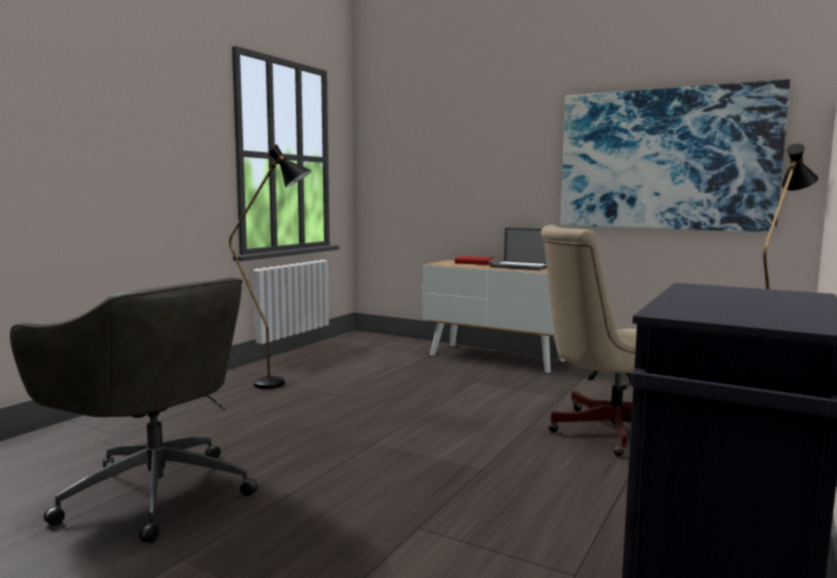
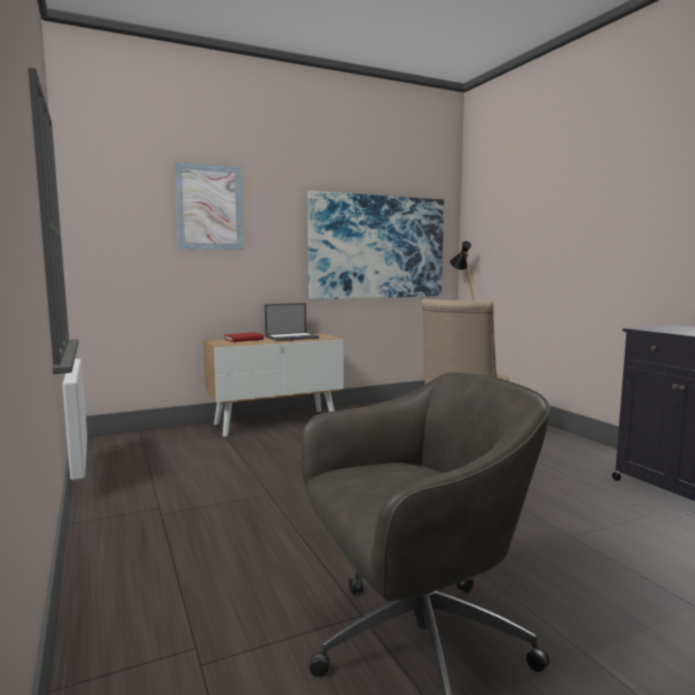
camera: 55 degrees left, 0 degrees up
black floor lamp [229,144,312,389] -> none
none -> picture [174,162,243,250]

